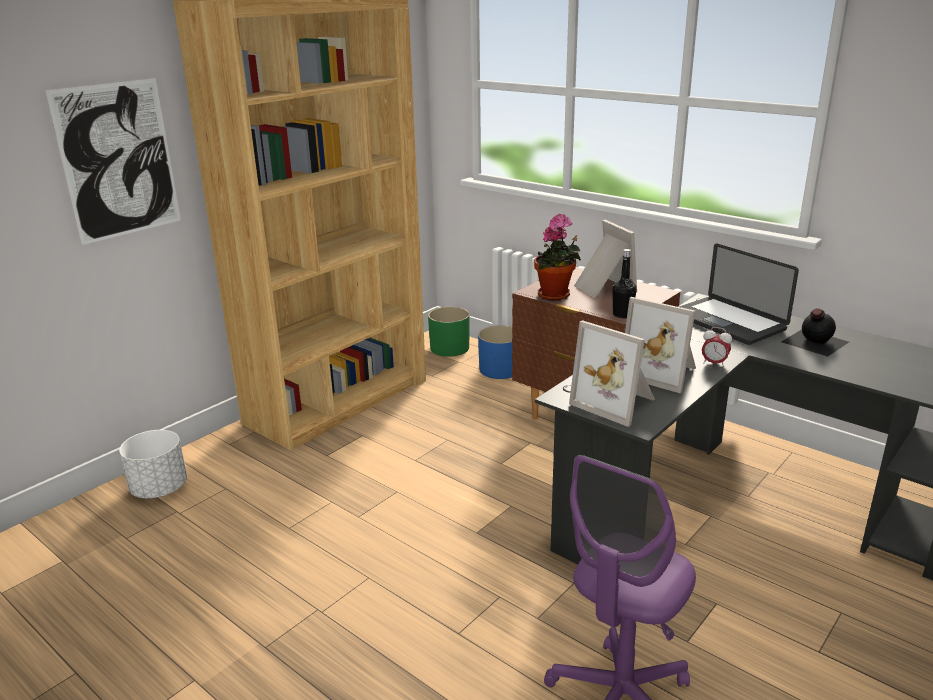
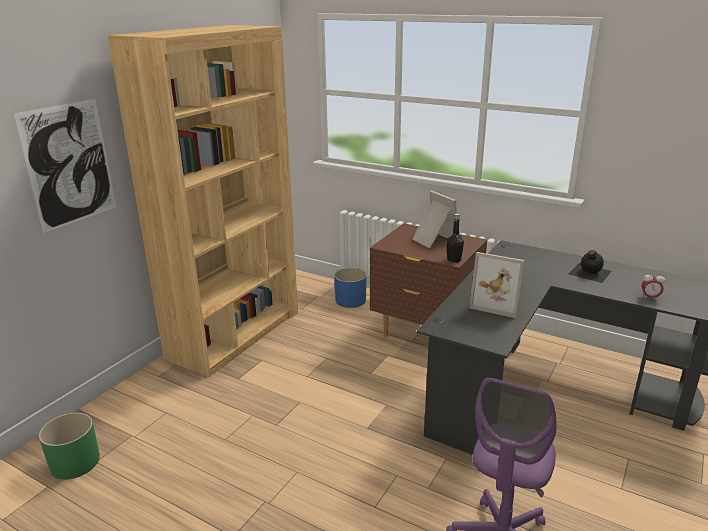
camera: 10 degrees left, 0 degrees up
white planter [119,430,187,498] -> none
green planter [428,307,470,357] -> green planter moved to [39,413,100,479]
potted plant [534,214,581,300] -> none
picture frame [569,320,655,427] -> none
laptop [679,243,799,345] -> none
alarm clock [702,327,732,367] -> alarm clock moved to [642,272,665,300]

